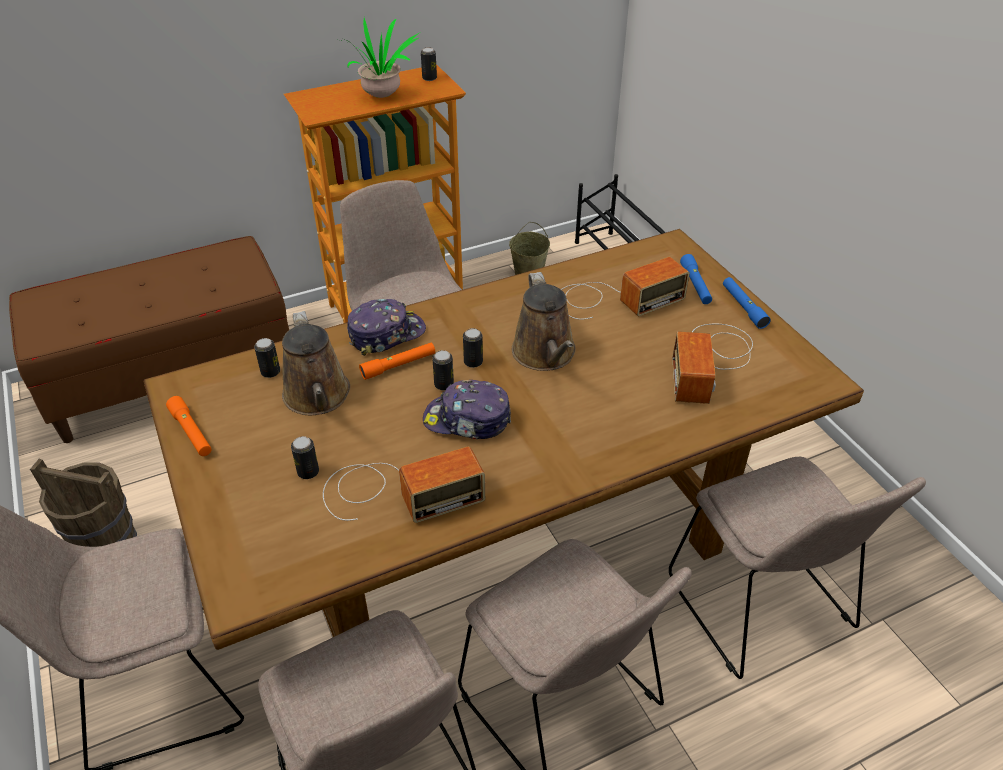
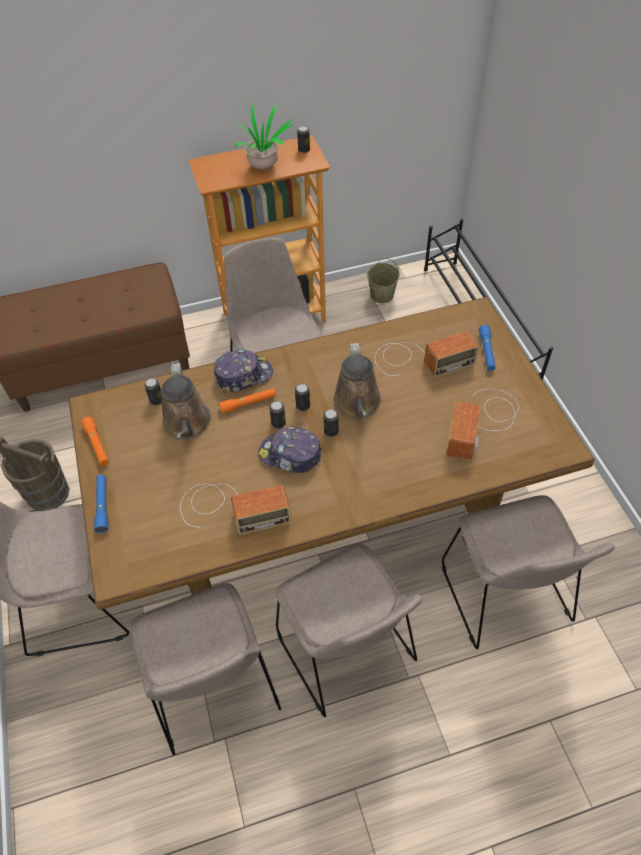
camera: 10 degrees right, 10 degrees up
can [291,436,319,479] -> can moved to [323,409,339,437]
blue flashlight [723,277,771,329] -> blue flashlight moved to [94,475,108,533]

